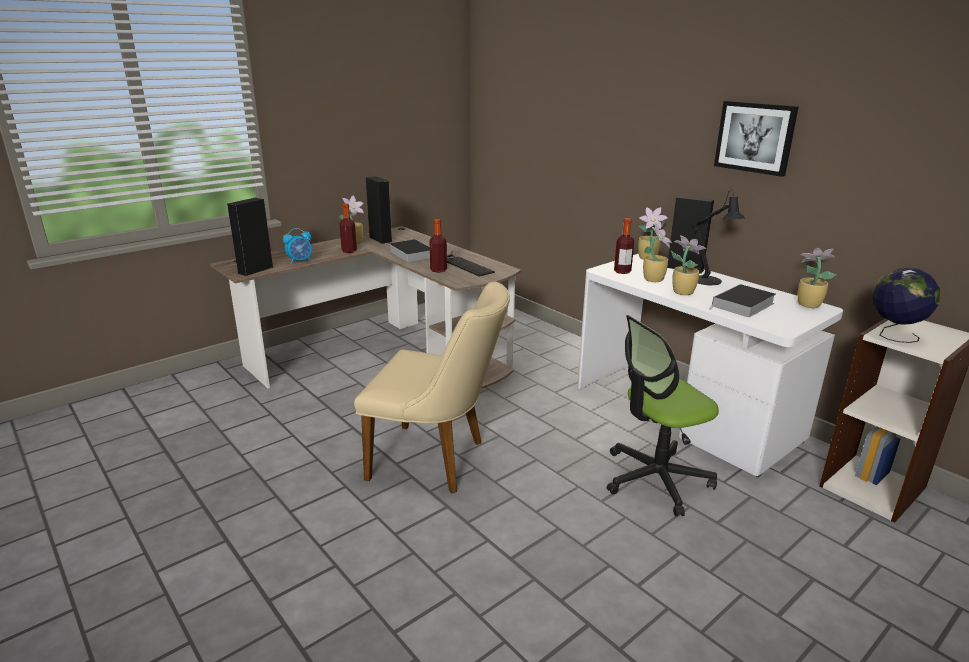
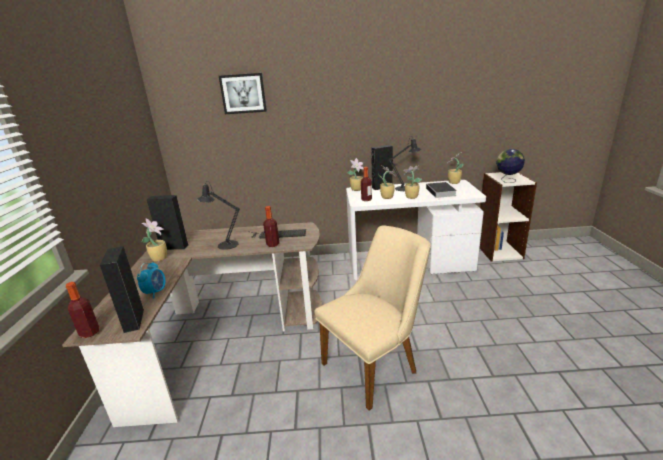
camera: 50 degrees left, 0 degrees up
bottle [339,203,357,253] -> bottle moved to [66,282,99,338]
book [389,239,430,262] -> black table lamp [197,181,240,250]
office chair [607,315,719,516] -> none
picture [714,101,799,177] -> picture moved to [219,73,267,114]

